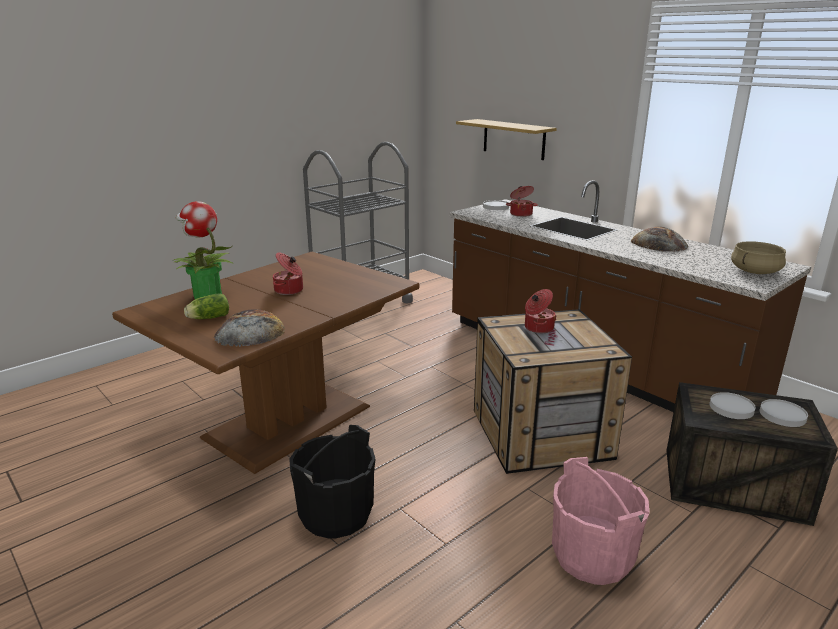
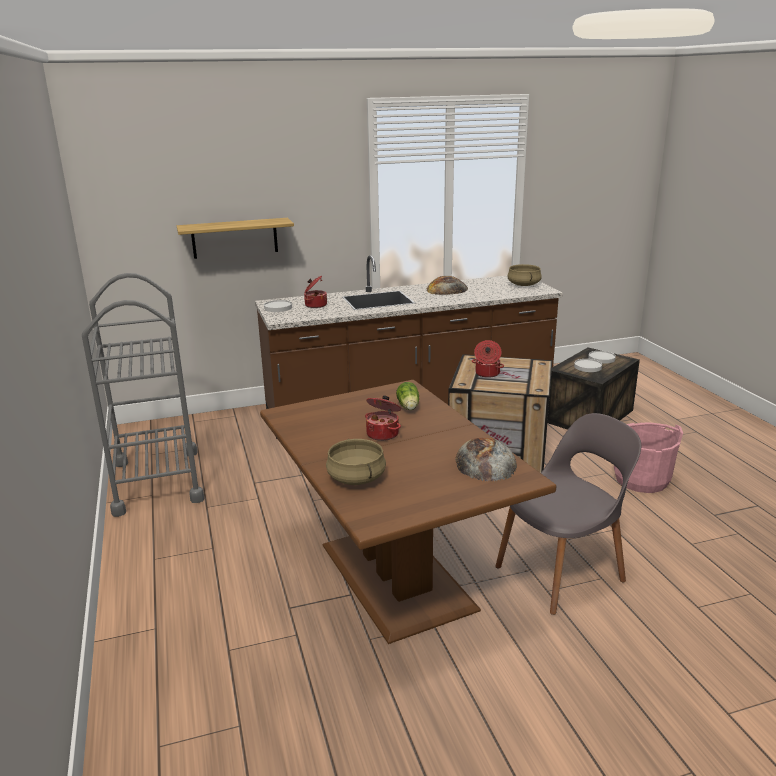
camera: 65 degrees left, 0 degrees up
potted plant [173,201,233,299] -> beige cooking pot [326,439,386,485]
lettuce [184,294,229,319] -> lettuce moved to [396,382,419,410]
black bucket [289,425,375,538] -> grey chair [495,413,641,615]

